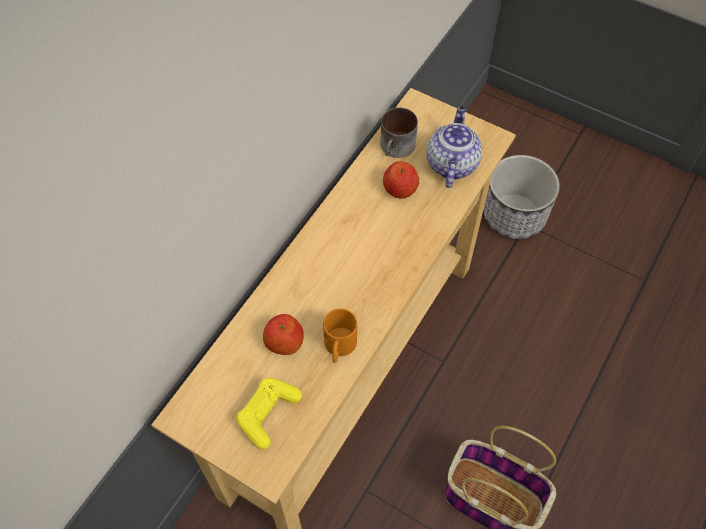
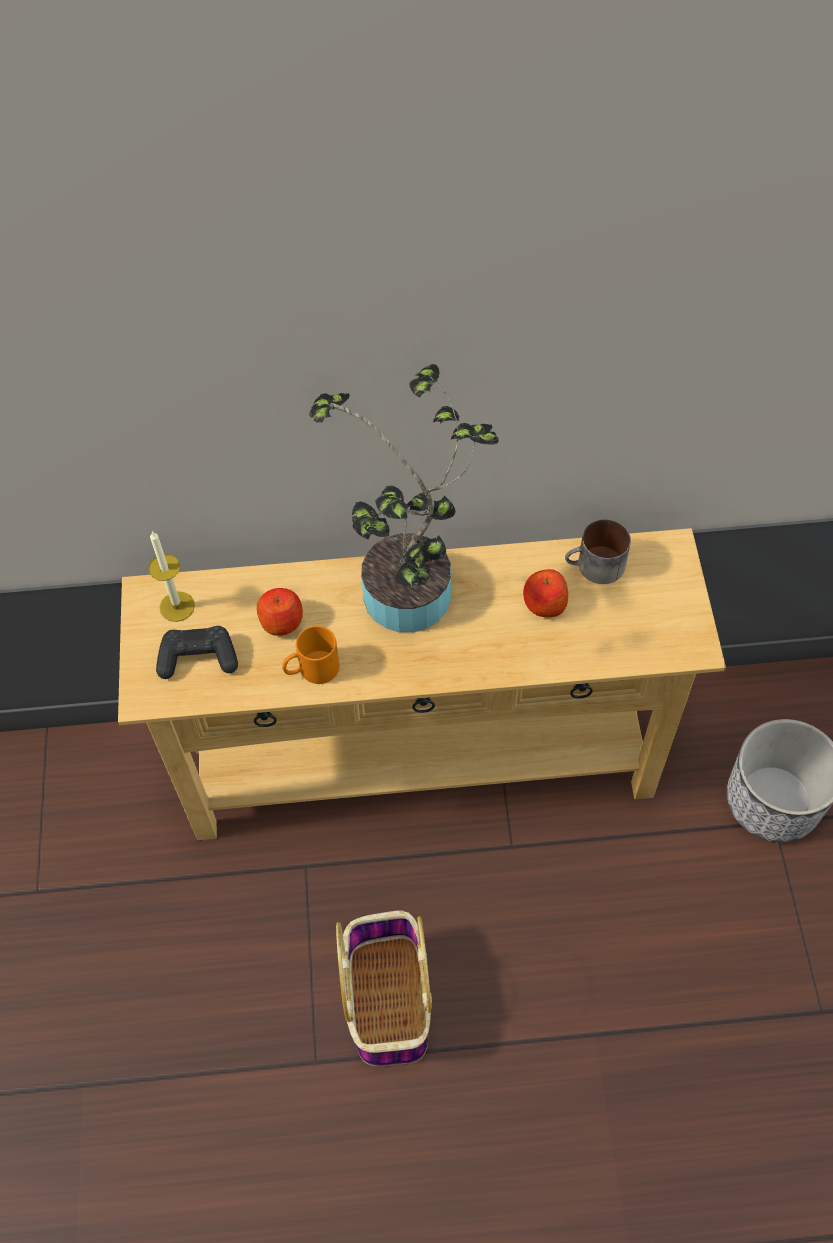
camera: 55 degrees right, 0 degrees up
yellow game controller [236,378,302,449] -> black game controller [156,626,238,679]
teapot [426,105,483,188] -> none
none -> candle [148,531,195,622]
none -> potted plant [309,364,499,632]

